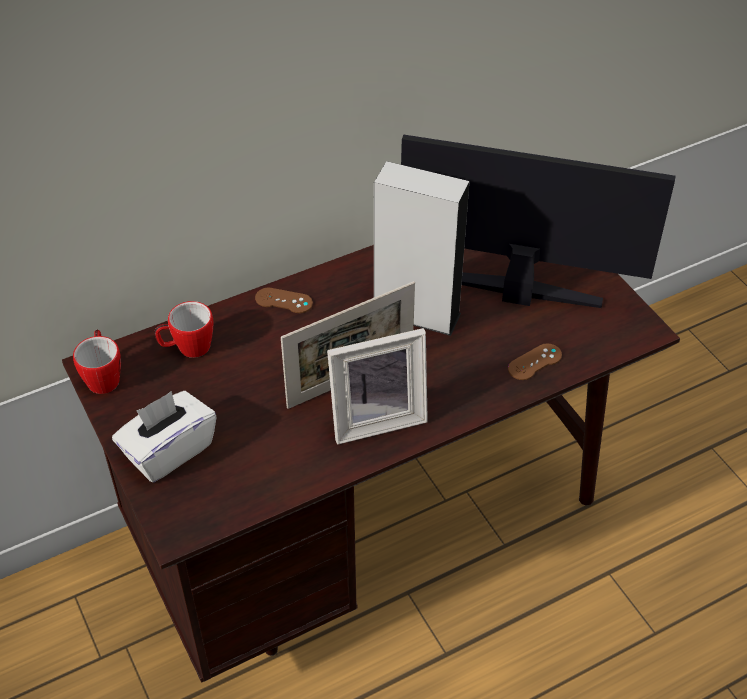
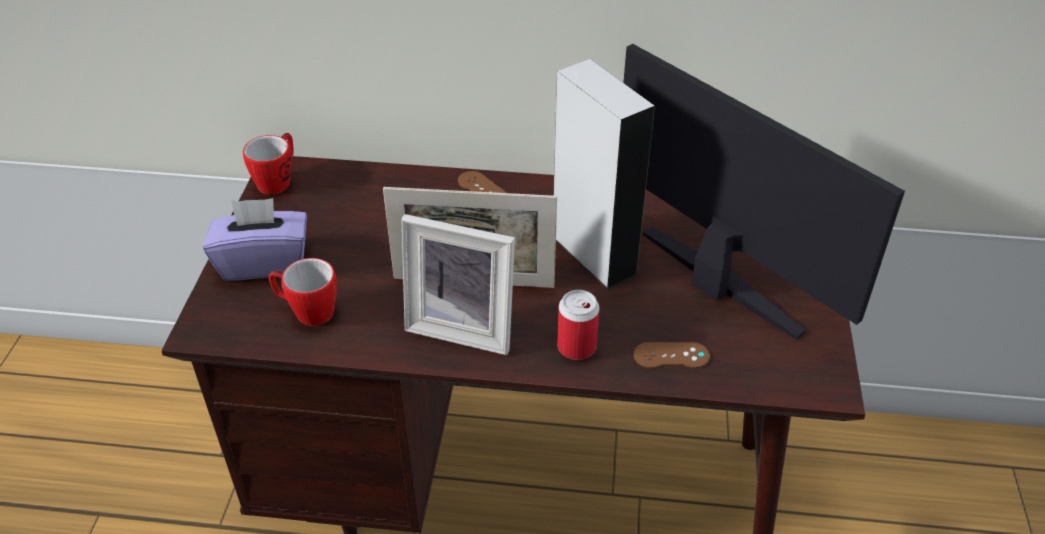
camera: 35 degrees right, 5 degrees down
white tissue box [112,391,216,482] -> purple tissue box [203,198,307,281]
mug [154,301,214,358] -> mug moved to [268,258,337,326]
none -> can [557,290,600,360]

